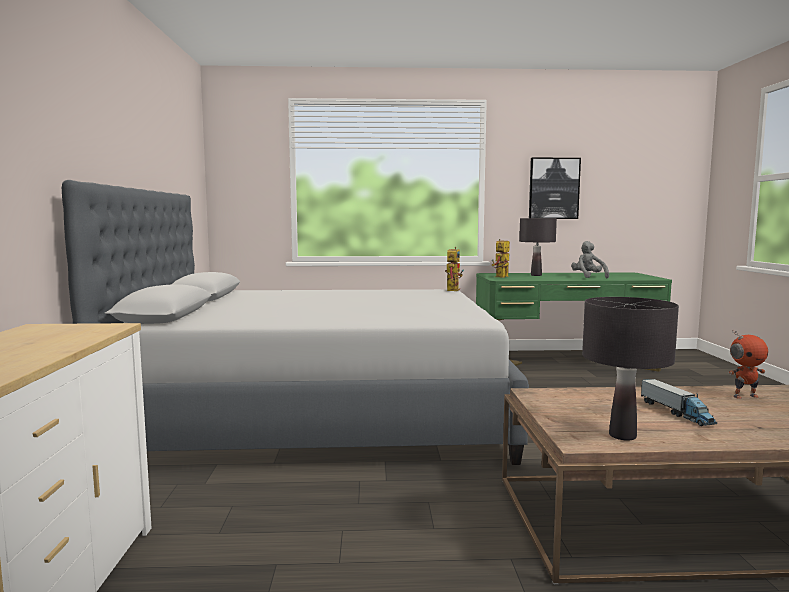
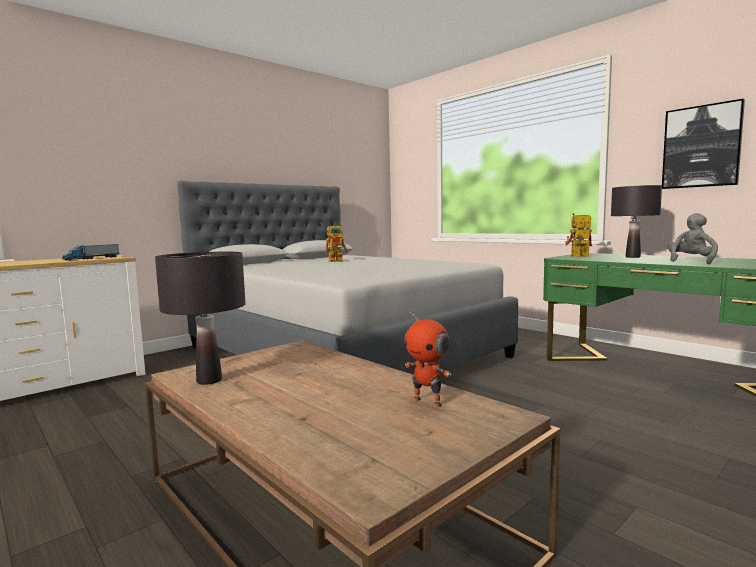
camera: 50 degrees right, 0 degrees up
toy robot [445,247,464,291] -> toy robot moved to [325,224,347,262]
toy truck [641,379,717,426] -> toy truck moved to [62,244,119,261]

